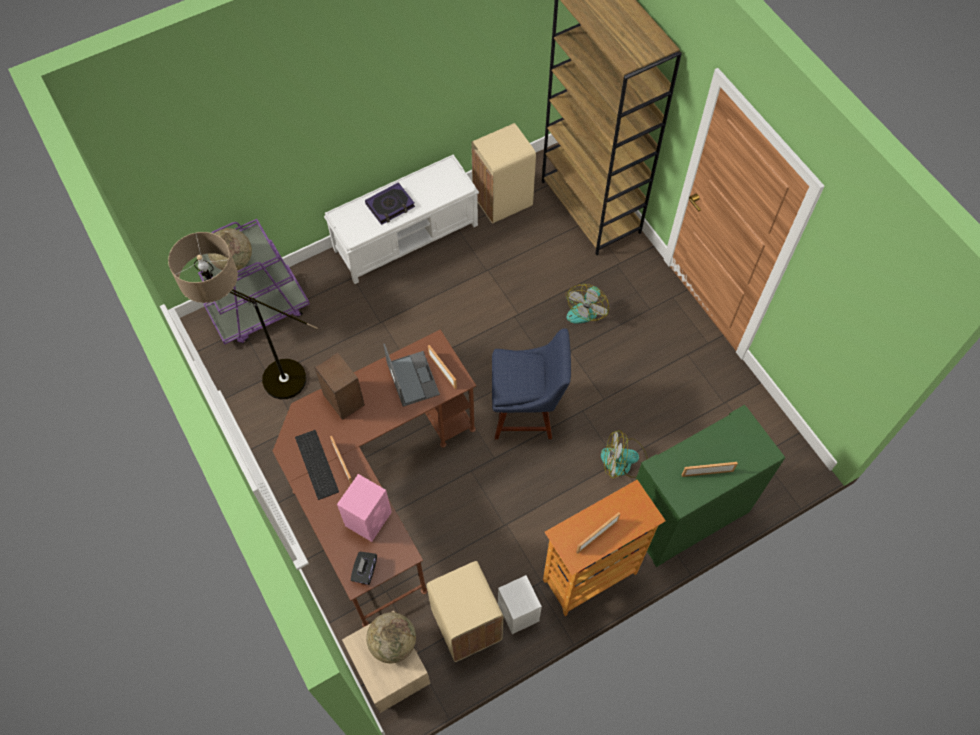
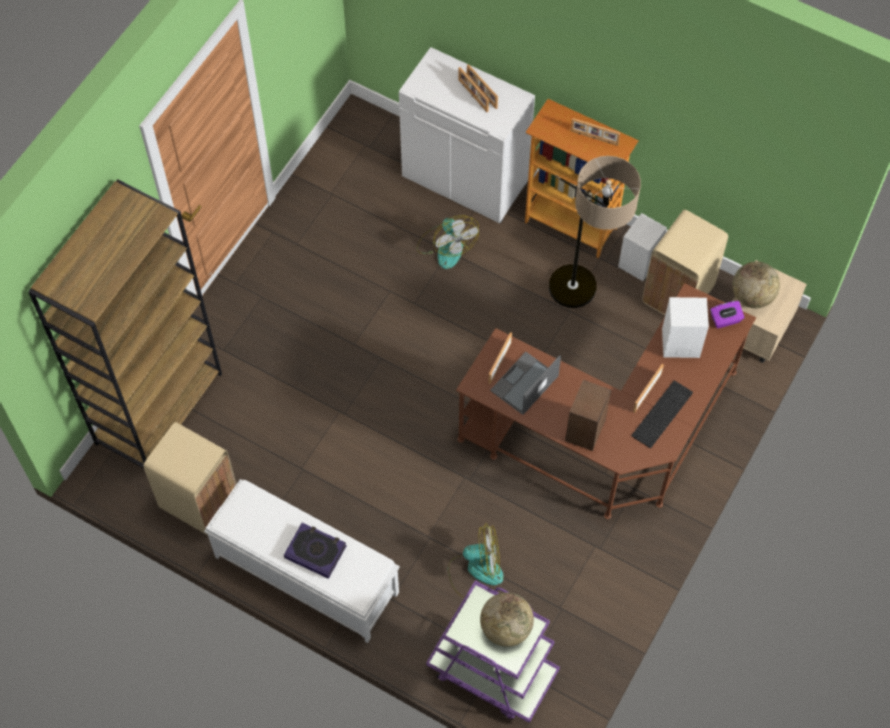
camera: 120 degrees left, 0 degrees up
floor lamp [168,232,318,399] -> floor lamp moved to [549,156,641,308]
pink speaker [337,474,392,542] -> white speaker [662,297,709,358]
black tissue box [351,552,377,585] -> purple tissue box [710,301,744,328]
blue chair [492,328,571,439] -> none
fan [565,284,609,323] -> fan moved to [448,523,504,599]
green cabinet [636,405,786,567] -> white cabinet [399,47,535,223]
none -> picture frame [458,67,489,112]

